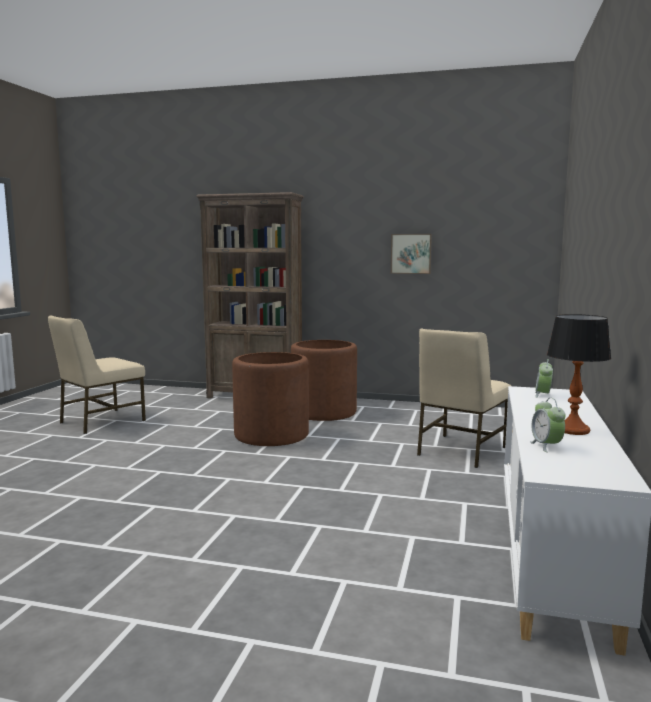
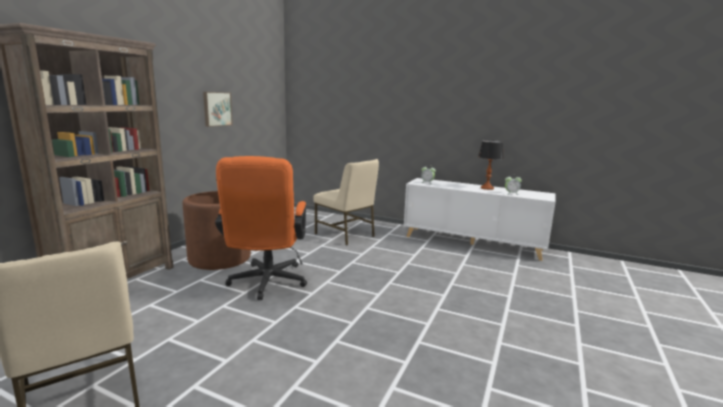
camera: 80 degrees left, 5 degrees up
brown planter [232,352,309,446] -> orange office chair [215,156,307,300]

